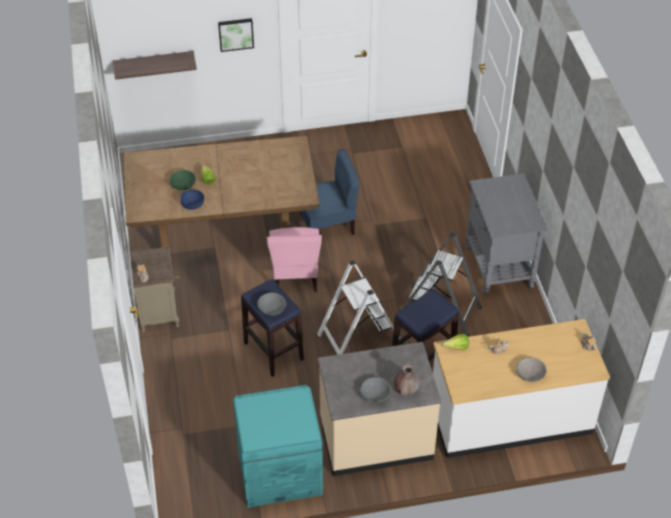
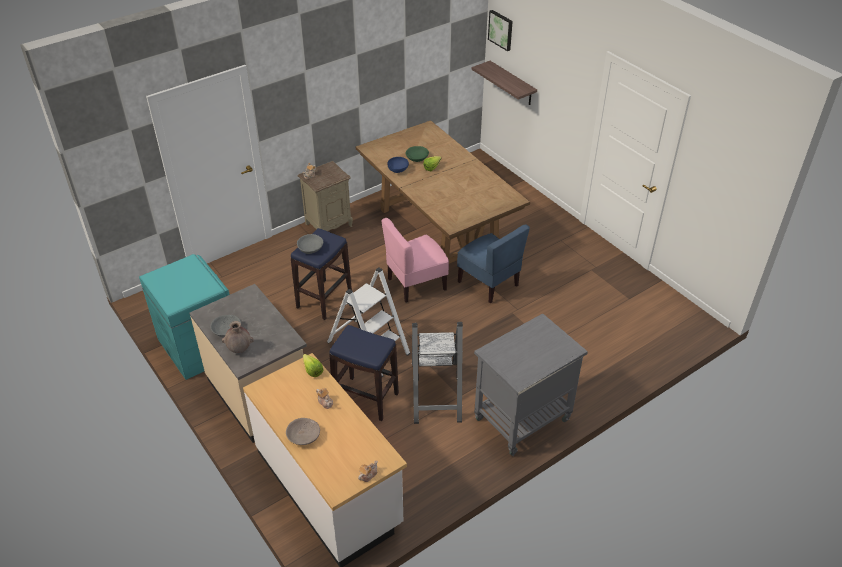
camera: 65 degrees right, 5 degrees down
picture [218,18,254,52] -> picture moved to [488,10,513,51]

